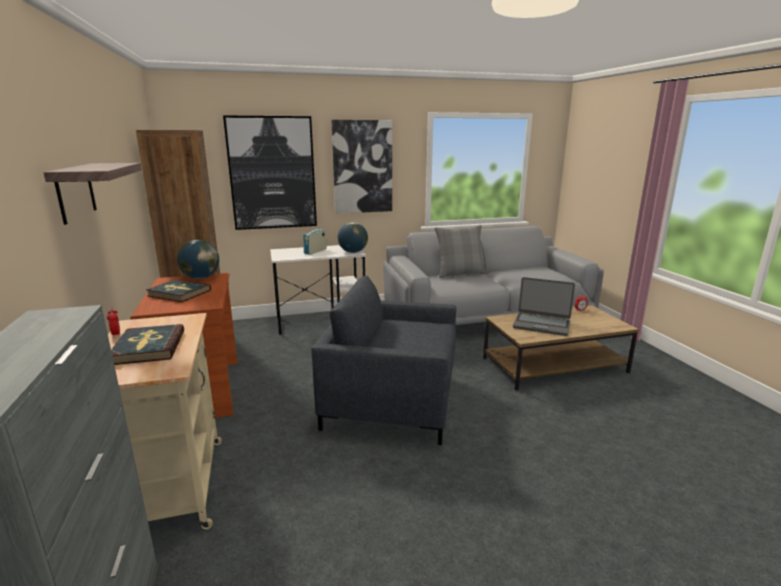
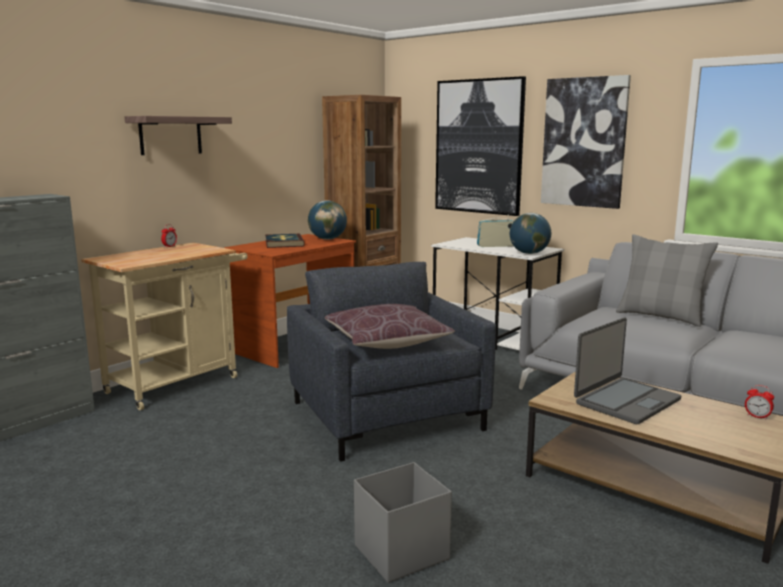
camera: 55 degrees right, 5 degrees down
book [111,324,184,365] -> none
laptop [513,277,575,336] -> laptop turned 120 degrees counterclockwise [574,317,681,424]
none -> brown pillow [325,304,455,349]
none -> grey storage box [354,462,452,583]

